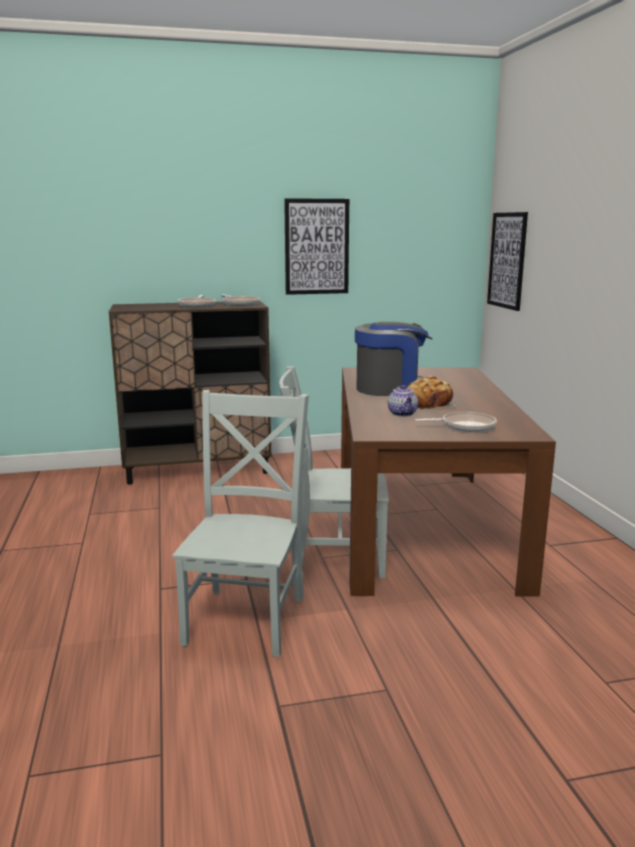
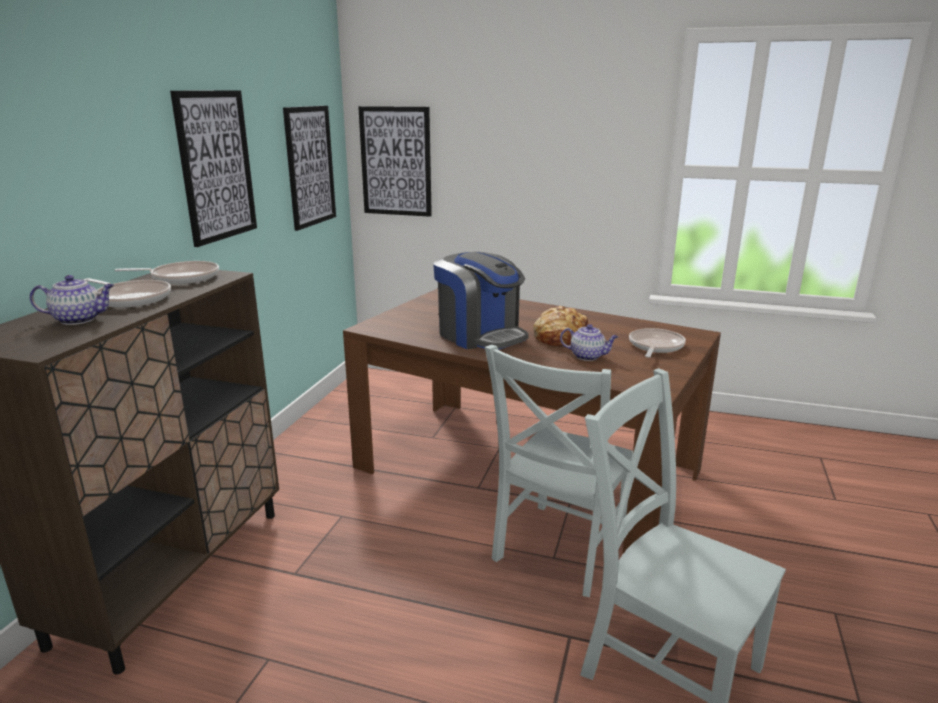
camera: 60 degrees left, 5 degrees up
coffee machine [355,322,433,396] -> coffee machine turned 120 degrees clockwise [433,252,529,350]
none -> teapot [30,275,114,325]
none -> picture [283,106,336,231]

